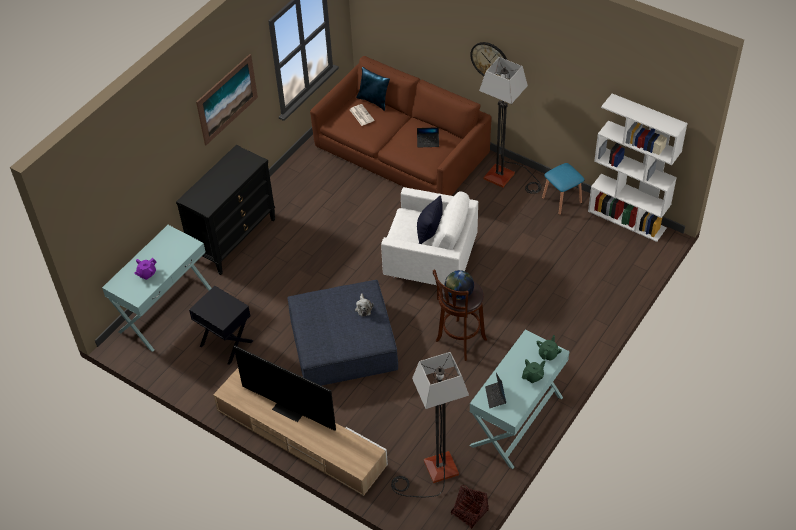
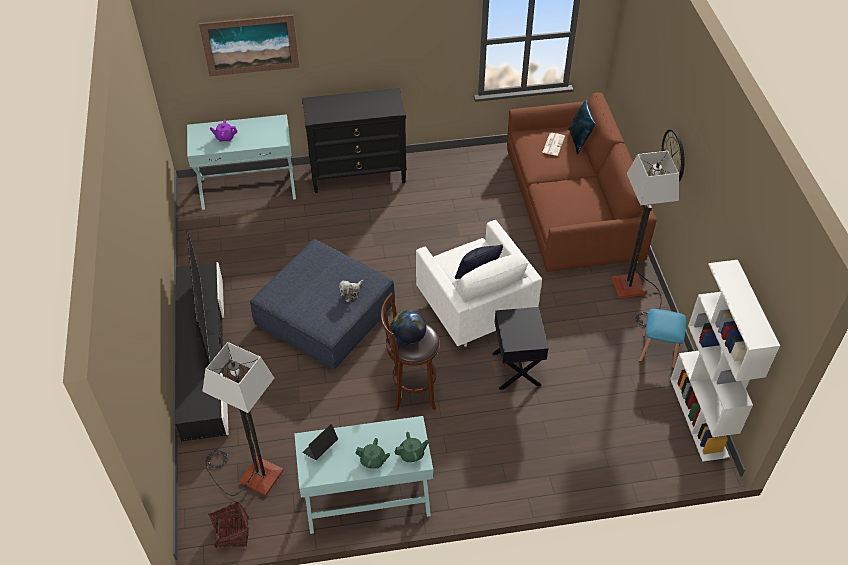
camera: 45 degrees right, 0 degrees up
black side table [189,286,253,365] -> black side table moved to [492,307,549,390]
picture [196,54,258,145] -> picture moved to [199,15,299,76]
beige tv stand [213,368,388,496] -> black tv stand [175,262,229,441]
laptop [417,127,439,148] -> none

